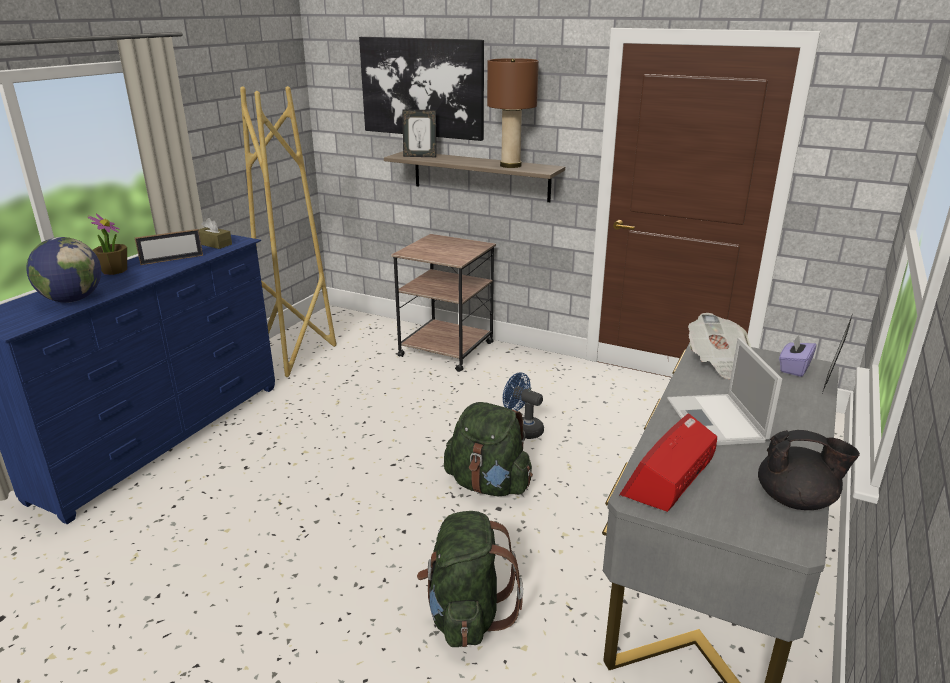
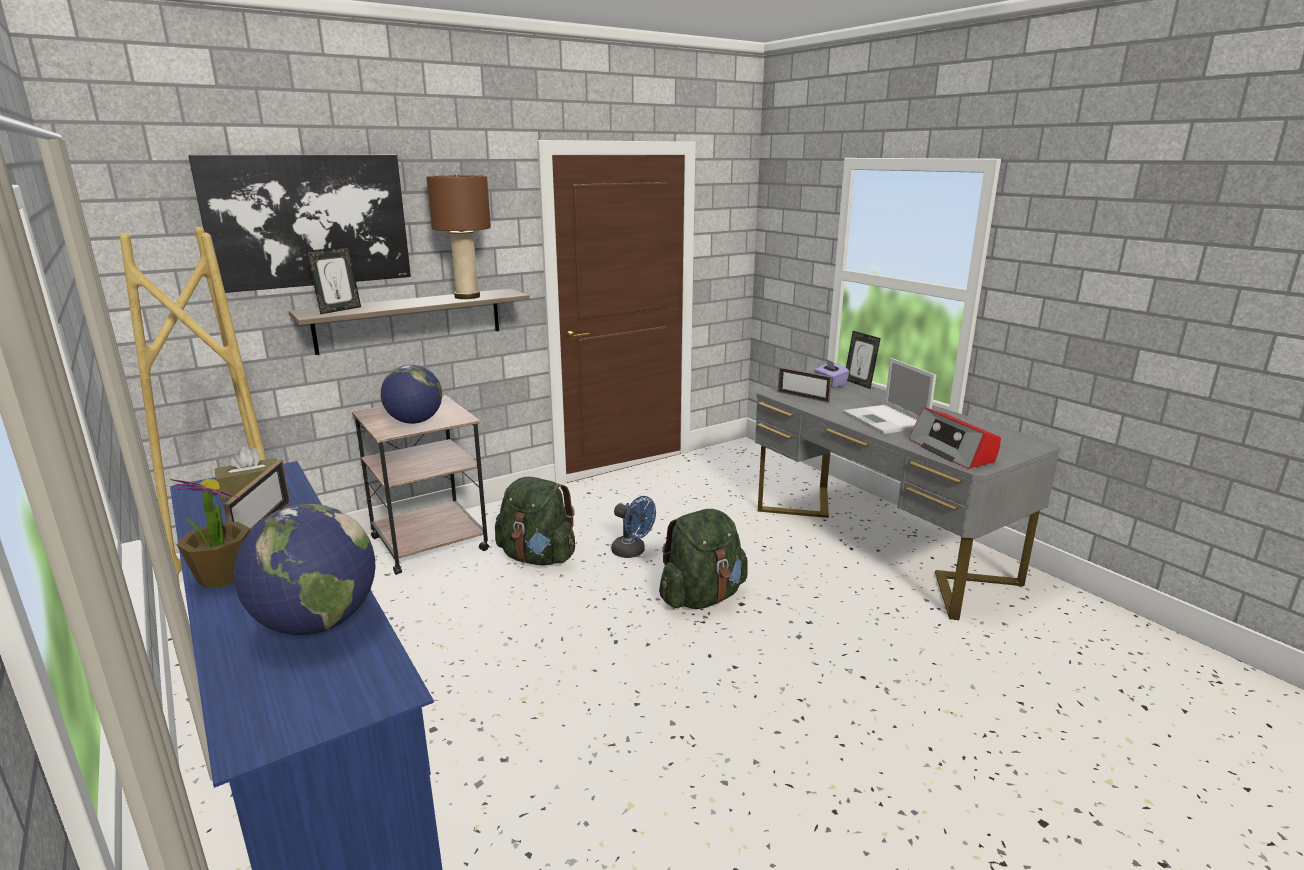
camera: 60 degrees left, 5 degrees down
green backpack [417,511,523,647] -> green backpack moved to [495,477,575,566]
blue fan [503,372,544,439] -> blue fan turned 120 degrees counterclockwise [612,496,656,558]
laptop [667,338,782,446] -> laptop turned 45 degrees clockwise [844,358,936,434]
newspaper [688,313,751,379] -> picture frame [778,367,832,403]
black teapot [758,430,860,510] -> none
none -> globe [381,365,442,424]

